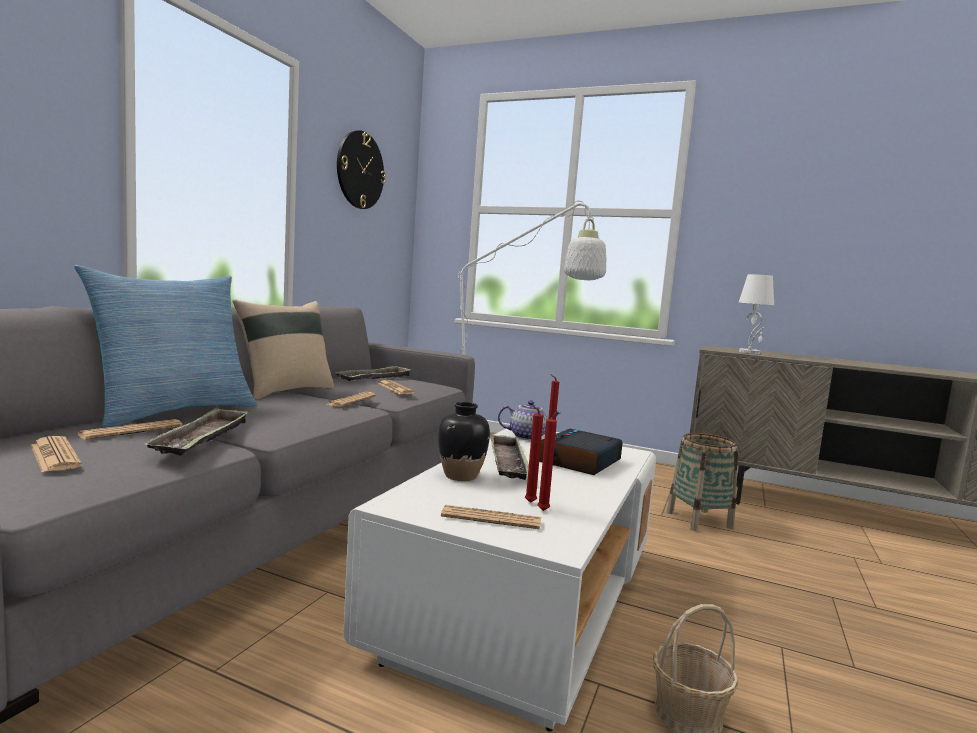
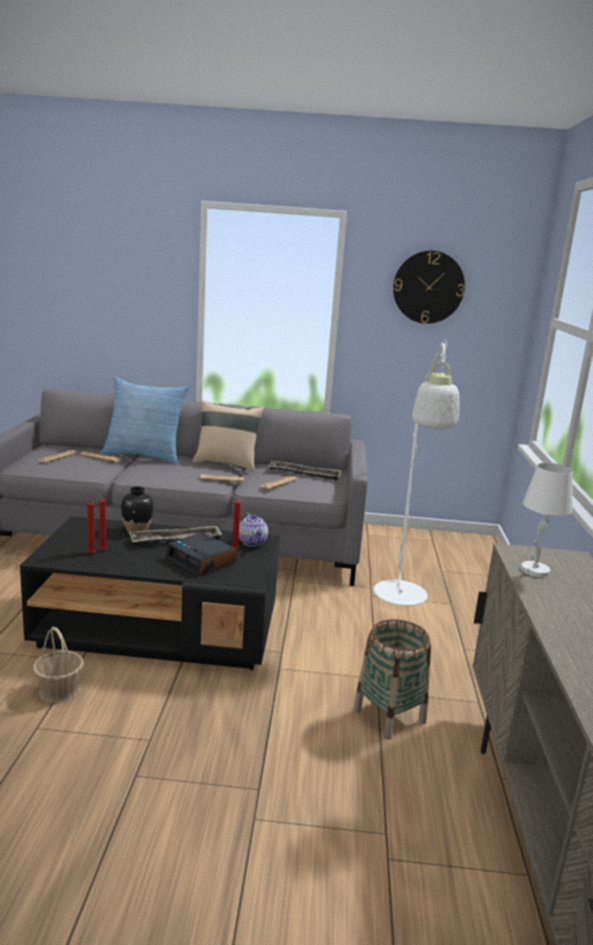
camera: 70 degrees right, 10 degrees up
tray [145,407,249,456] -> none
white coffee table [343,429,656,731] -> black coffee table [20,516,279,670]
newspaper [441,505,541,530] -> none
alarm clock [539,429,623,475] -> alarm clock turned 150 degrees counterclockwise [166,533,237,576]

